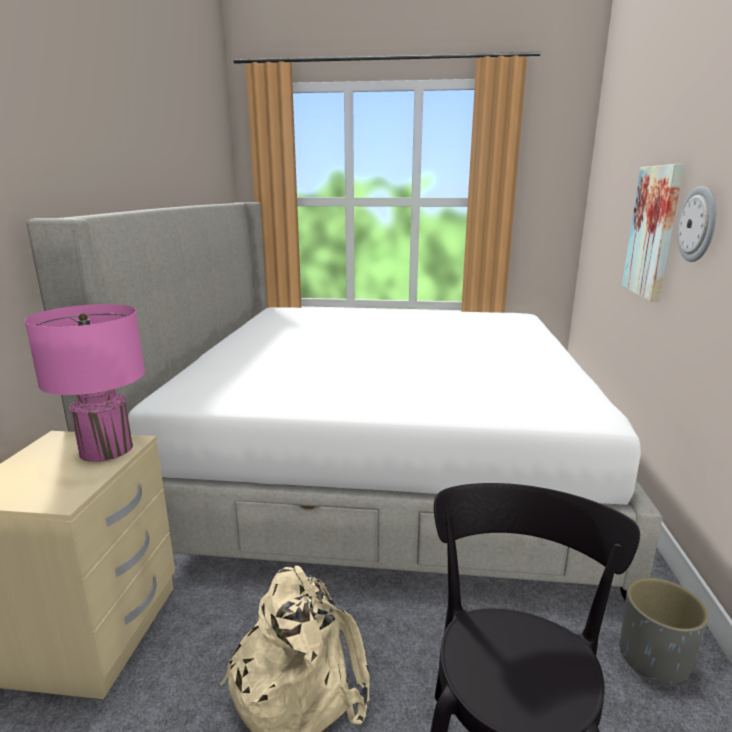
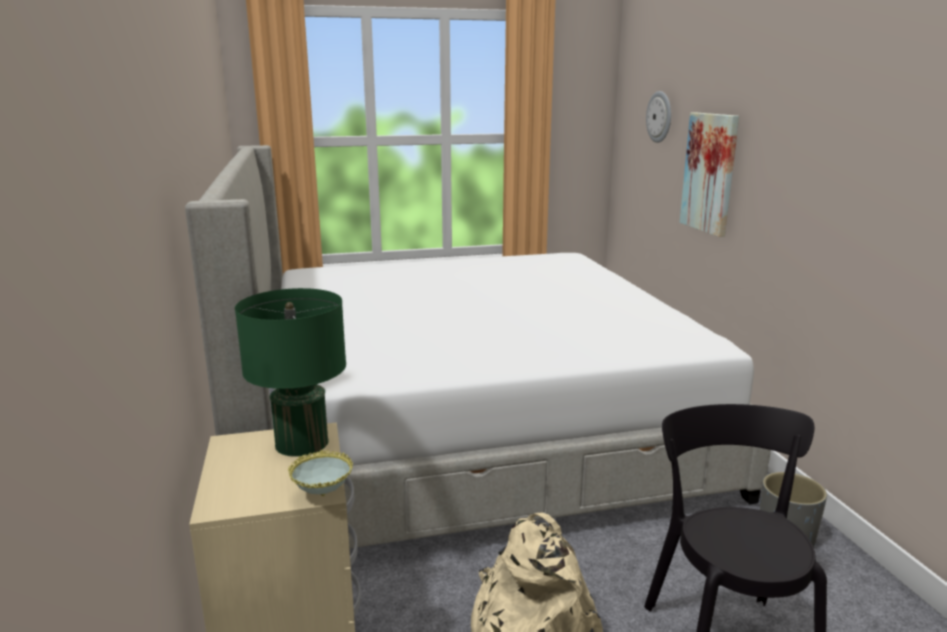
camera: 20 degrees left, 0 degrees up
pink table lamp [24,304,145,462] -> green table lamp [235,288,346,457]
wall clock [677,186,717,262] -> wall clock moved to [646,91,671,143]
none -> bowl [288,450,353,496]

